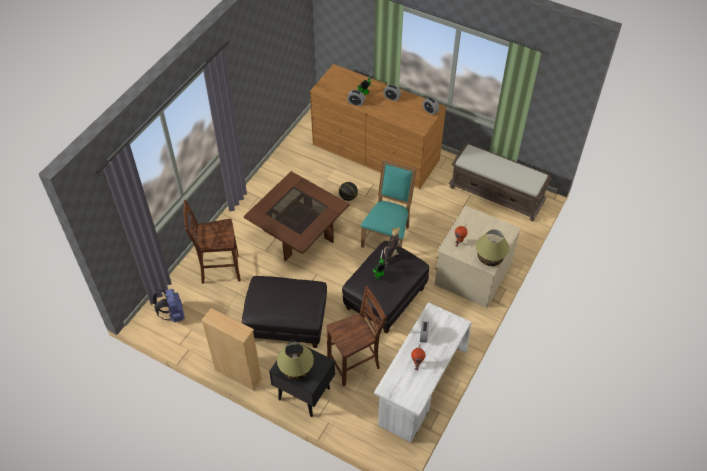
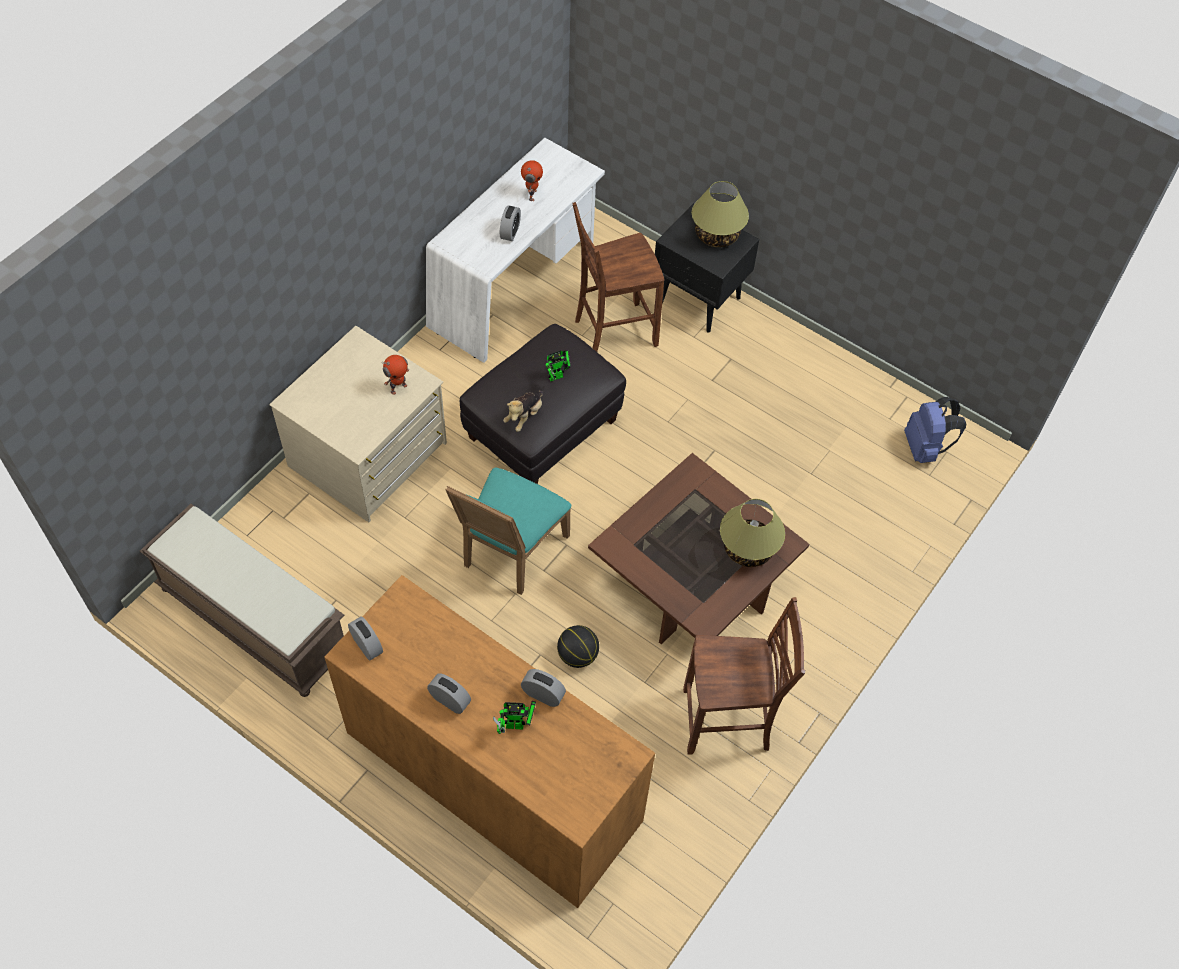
camera: 175 degrees left, 5 degrees up
brown chair [184,200,241,284] -> brown chair moved to [683,597,805,755]
beige bookcase [201,308,263,391] -> none
black ottoman [242,276,327,348] -> none
table lamp [476,229,509,266] -> table lamp moved to [720,499,785,567]

